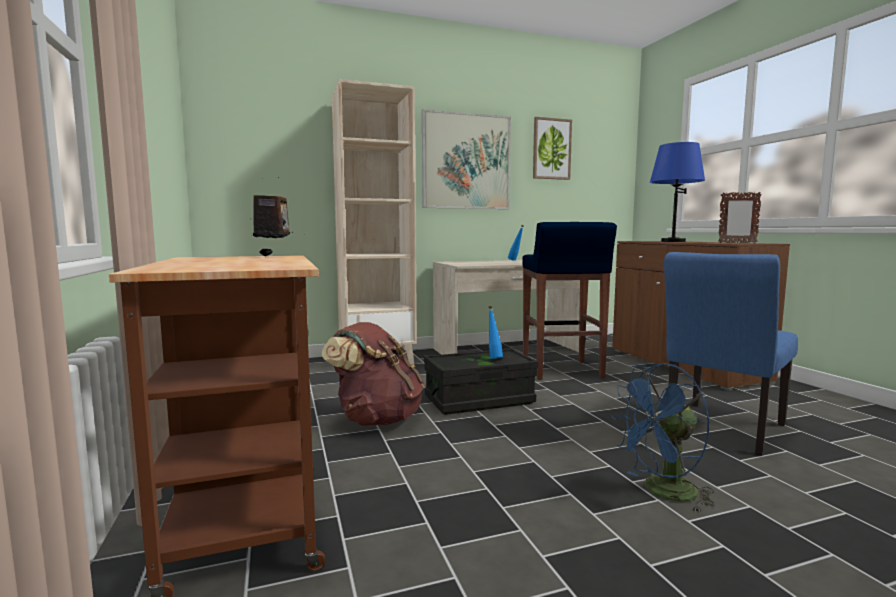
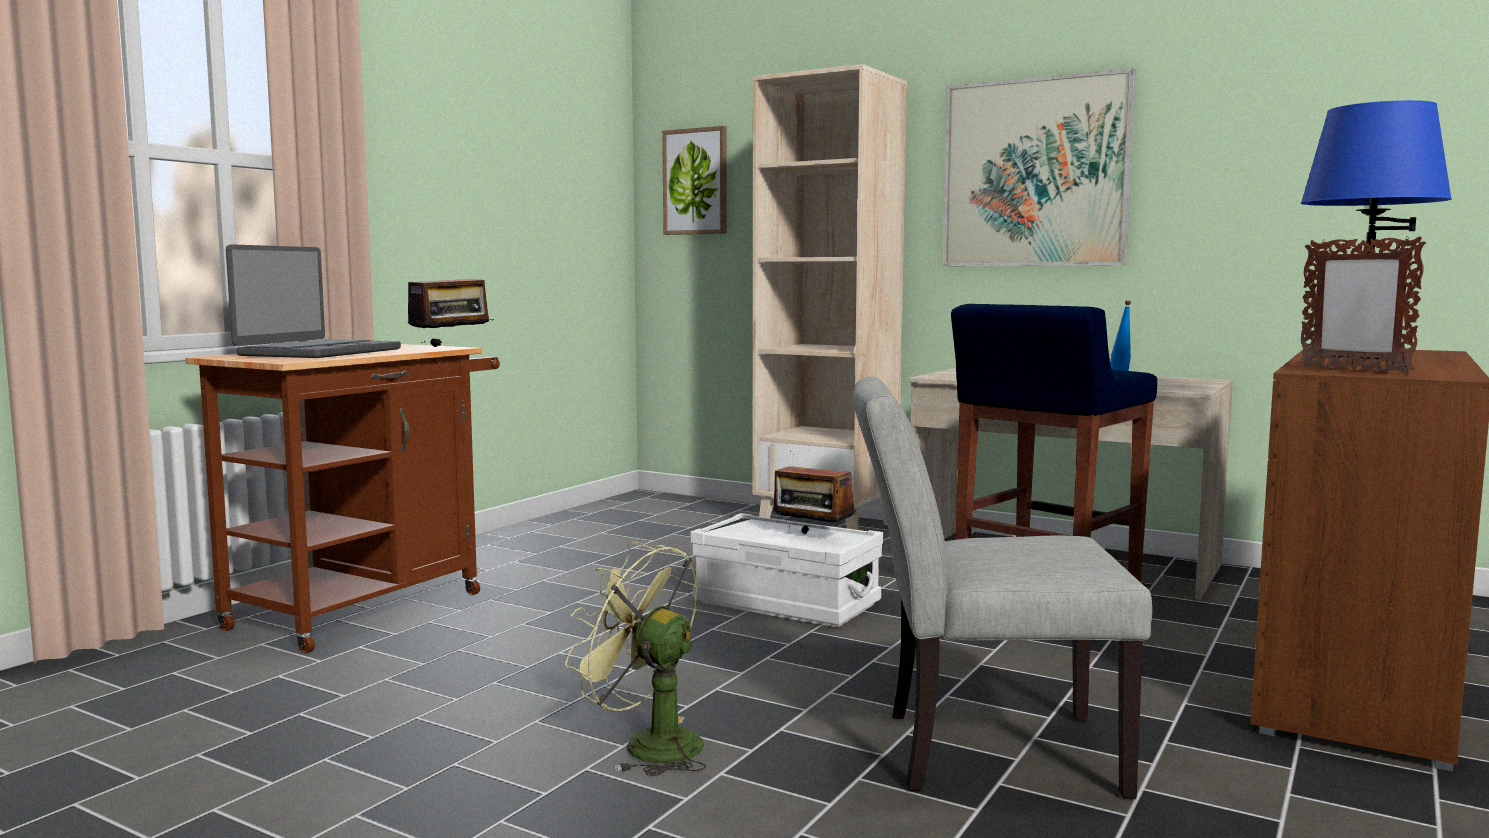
camera: 50 degrees right, 0 degrees up
brown backpack [321,322,424,426] -> none
black storage box [424,348,538,415] -> white storage box [690,513,883,627]
blue bottle [489,306,503,359] -> radio [773,450,855,534]
picture [533,117,572,180] -> picture moved to [662,126,727,235]
blue fan [611,363,715,513] -> green fan [565,541,706,776]
blue chair [664,252,798,456] -> grey chair [852,376,1152,799]
none -> laptop [226,244,401,358]

